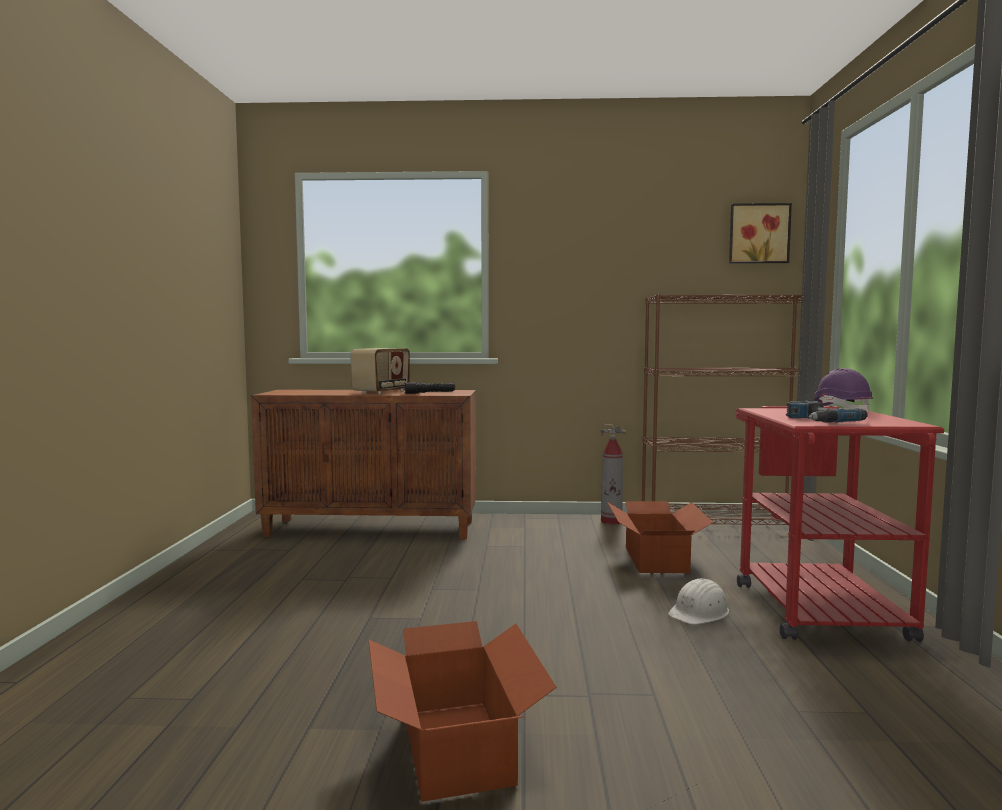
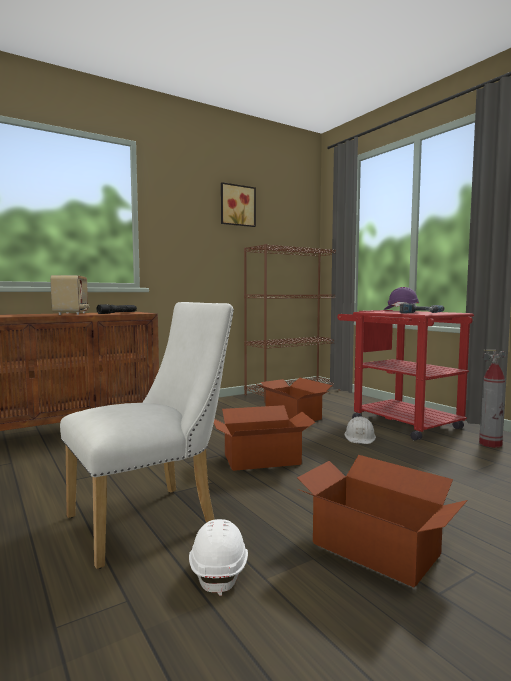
camera: 35 degrees left, 0 degrees up
fire extinguisher [601,424,626,525] -> fire extinguisher moved to [479,350,506,448]
picture [729,203,792,263] -> picture moved to [221,182,256,227]
none -> white chair [60,302,234,569]
none -> white hard hat [189,519,248,596]
none -> cardboard box [214,405,316,471]

